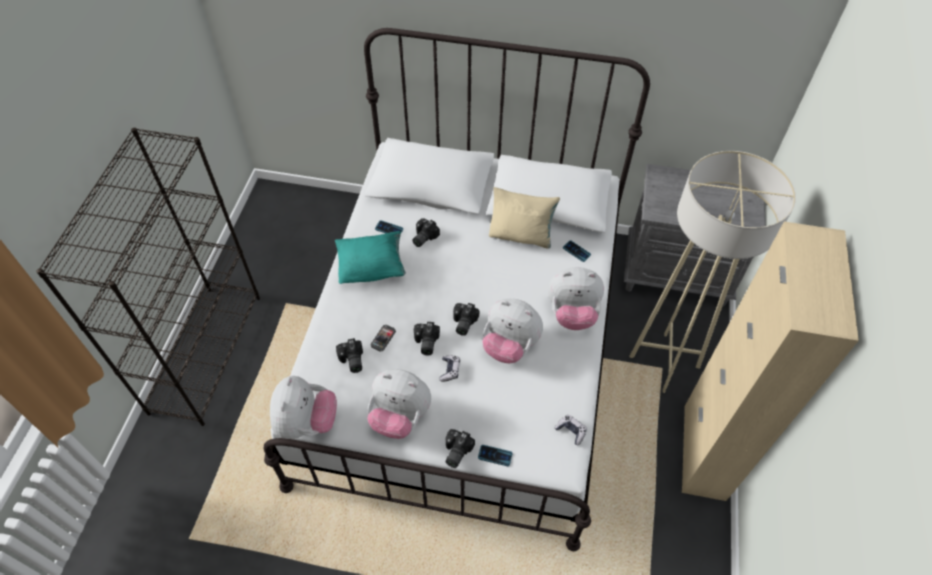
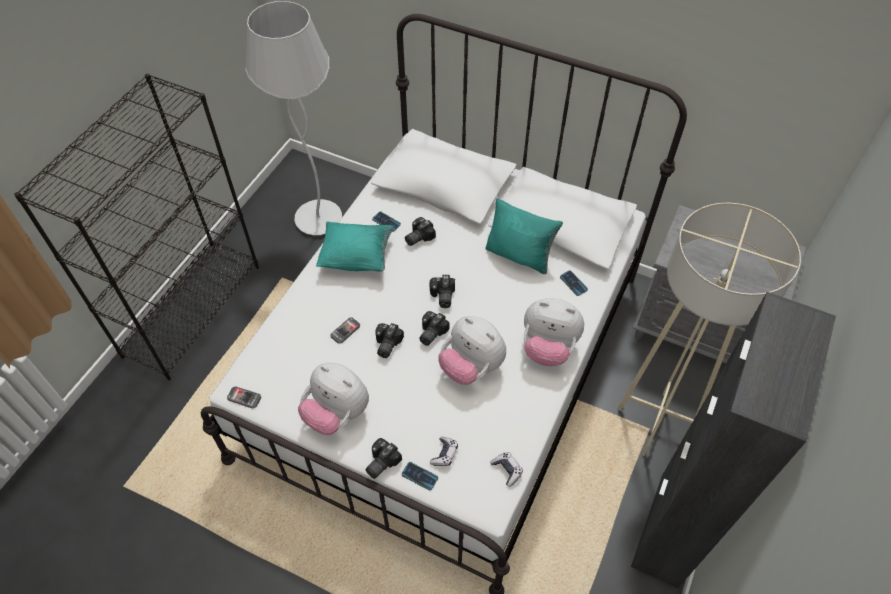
camera: 15 degrees right, 0 degrees up
plush toy [270,376,337,439] -> phone [227,386,261,409]
camera [336,338,363,373] -> camera moved to [430,275,455,308]
game controller [439,355,460,382] -> game controller moved to [430,437,458,466]
beige pillow [489,187,560,249] -> turquoise pillow [485,198,563,274]
beige cabinet [682,221,859,501] -> black cabinet [631,292,836,588]
none -> white floor lamp [245,1,342,235]

